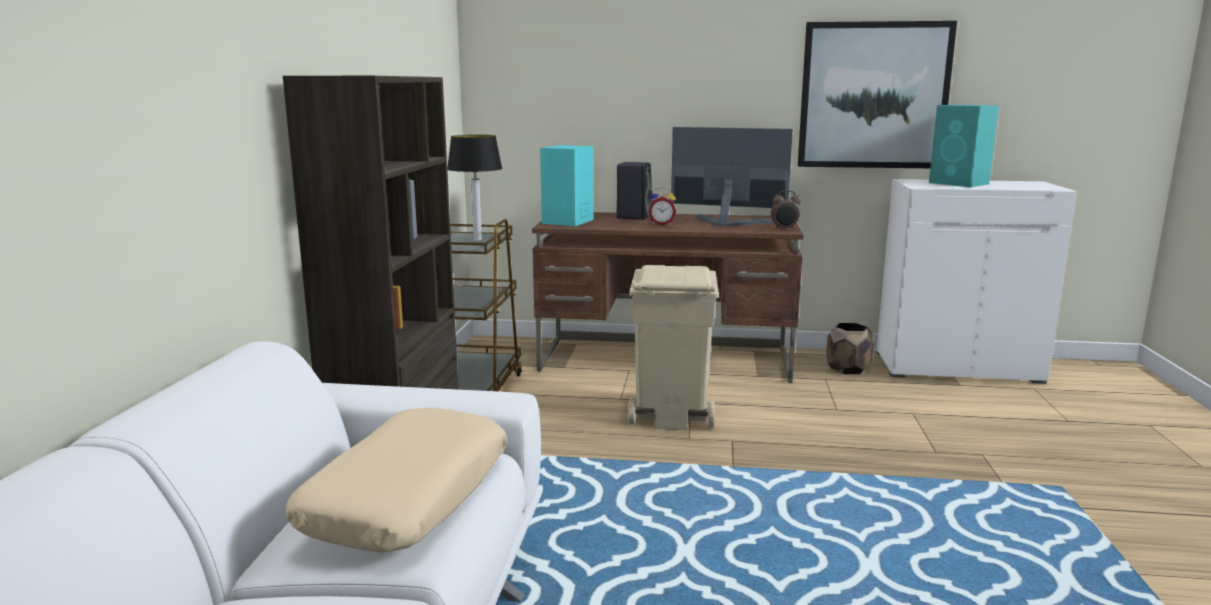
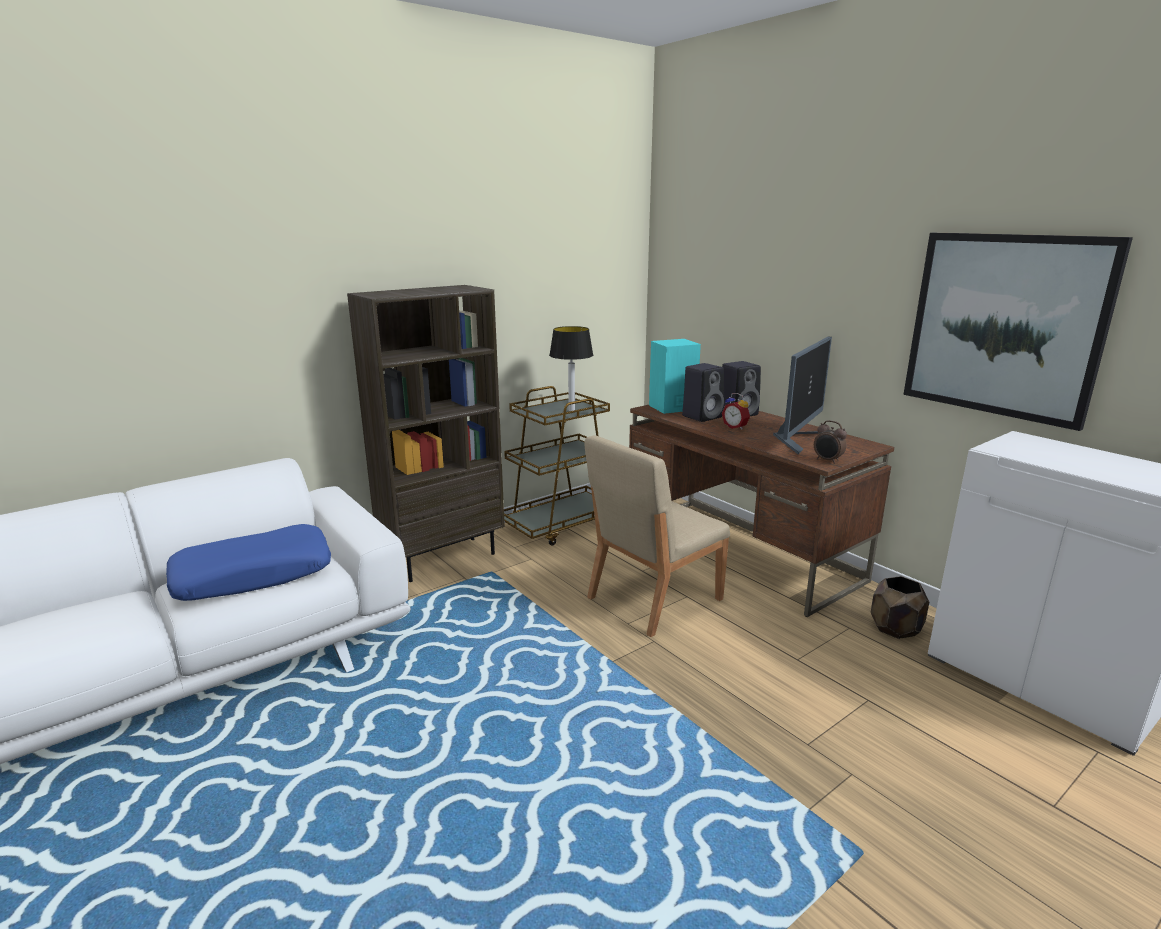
camera: 45 degrees right, 5 degrees up
beige pillow [286,408,507,553] -> blue pillow [166,524,331,601]
beige trash can [628,265,719,430] -> beige chair [584,435,730,637]
monitor [671,127,793,227] -> monitor turned 60 degrees clockwise [773,336,832,454]
turquoise speaker [929,105,999,187] -> none
none -> black speaker [682,363,724,422]

